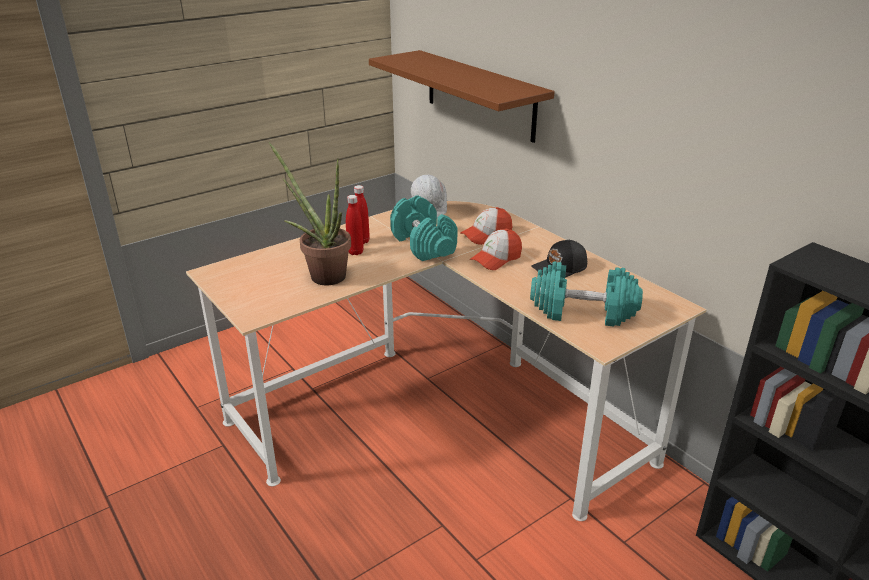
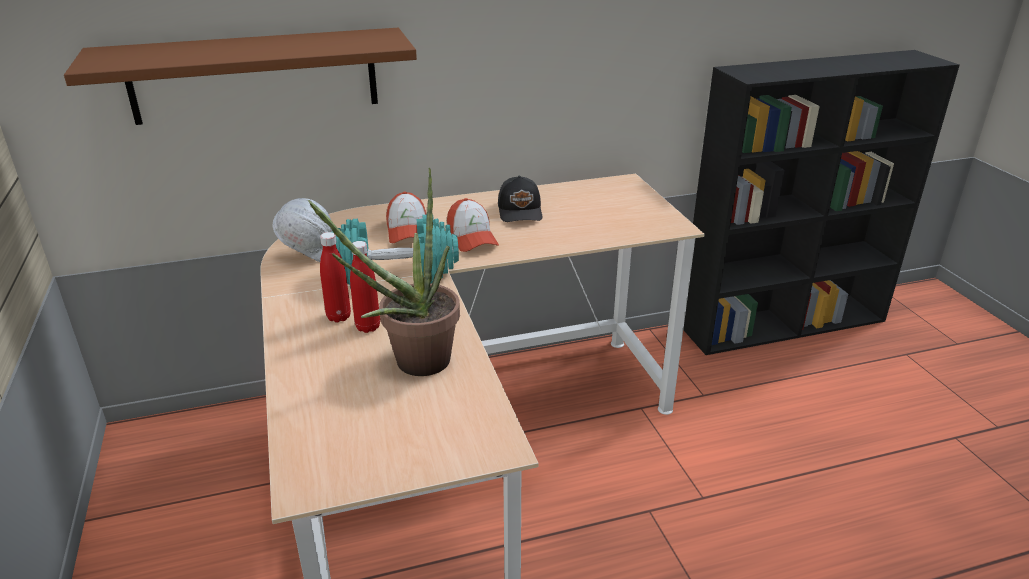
camera: 70 degrees left, 0 degrees up
turquoise dumbbell [530,262,643,326] -> none

